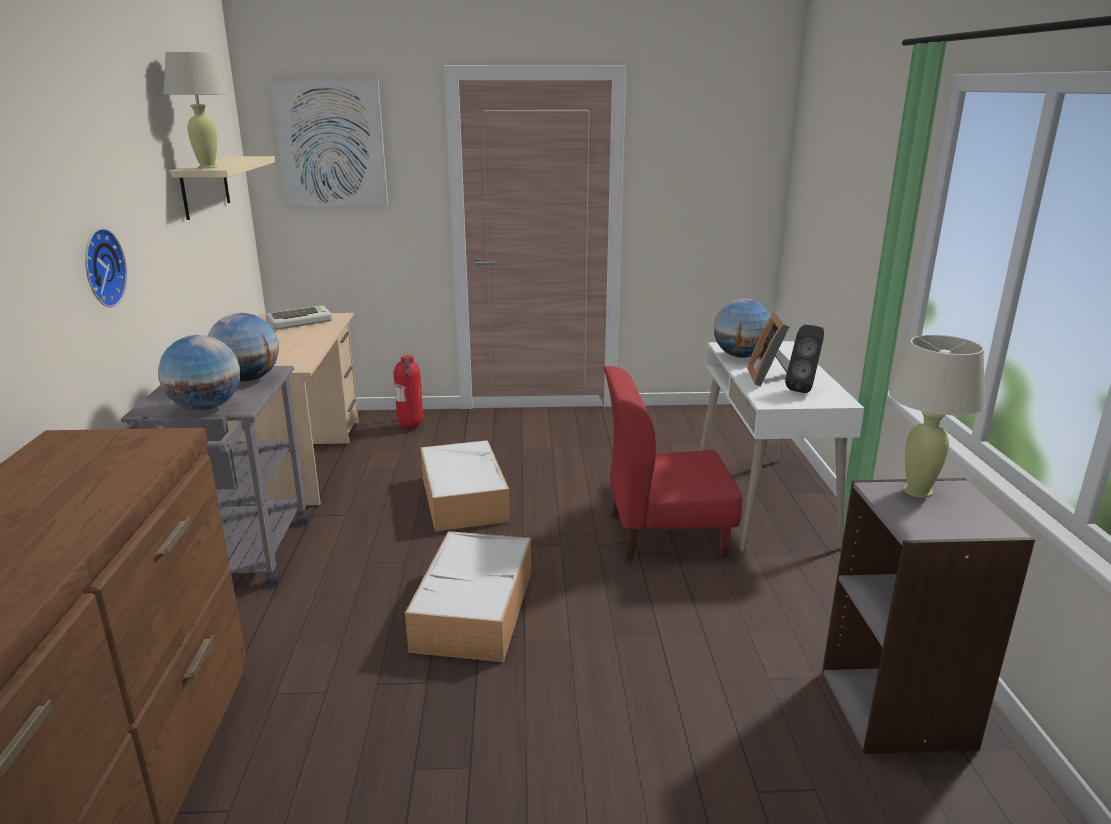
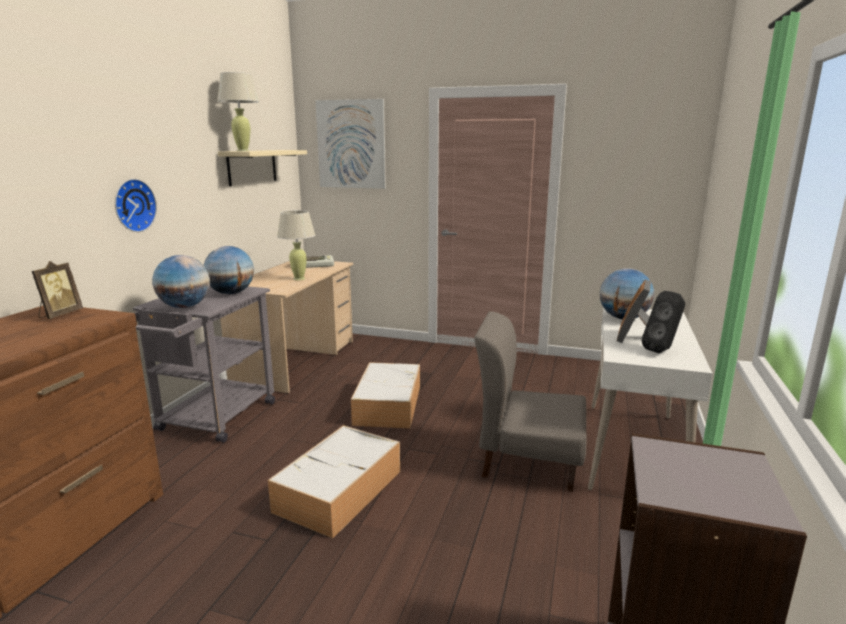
camera: 20 degrees right, 5 degrees down
fire extinguisher [394,355,423,428] -> none
red chair [604,366,742,561] -> grey chair [474,311,587,492]
beige table lamp [889,335,986,498] -> beige table lamp moved to [277,210,315,280]
none -> picture frame [32,261,83,319]

